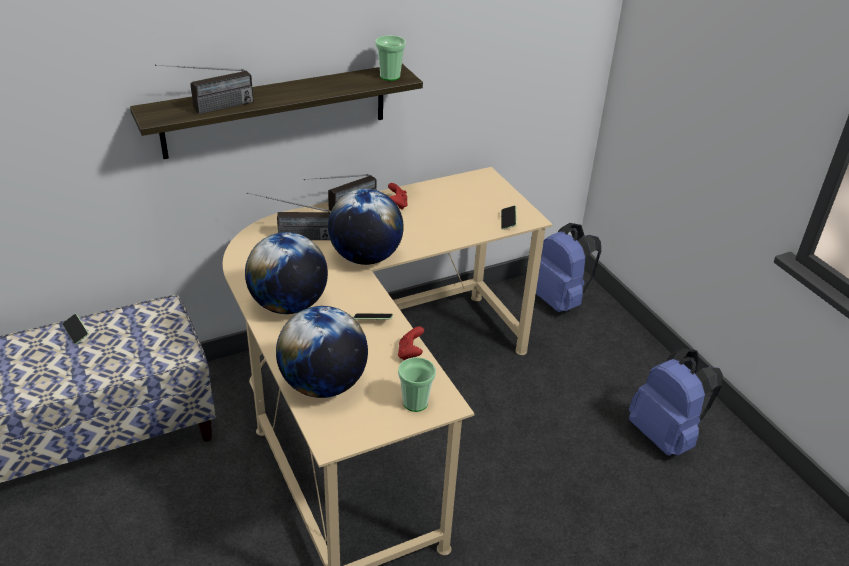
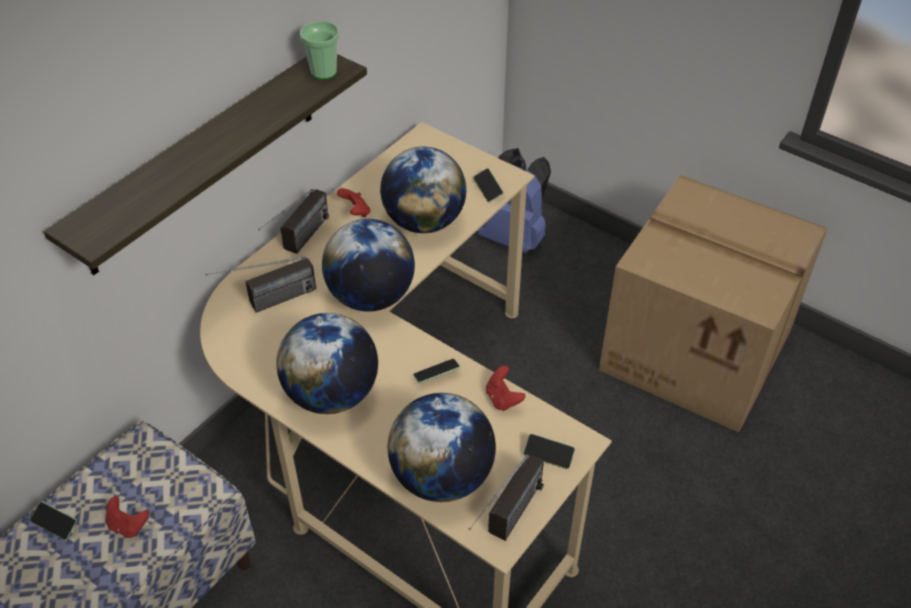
camera: 25 degrees left, 10 degrees up
radio [155,64,254,114] -> radio moved to [469,454,544,541]
cup [398,357,436,412] -> phone [523,433,575,469]
blue backpack [629,348,723,456] -> cardboard box [599,175,828,432]
none -> red game controller [106,496,149,538]
none -> globe [380,147,466,233]

